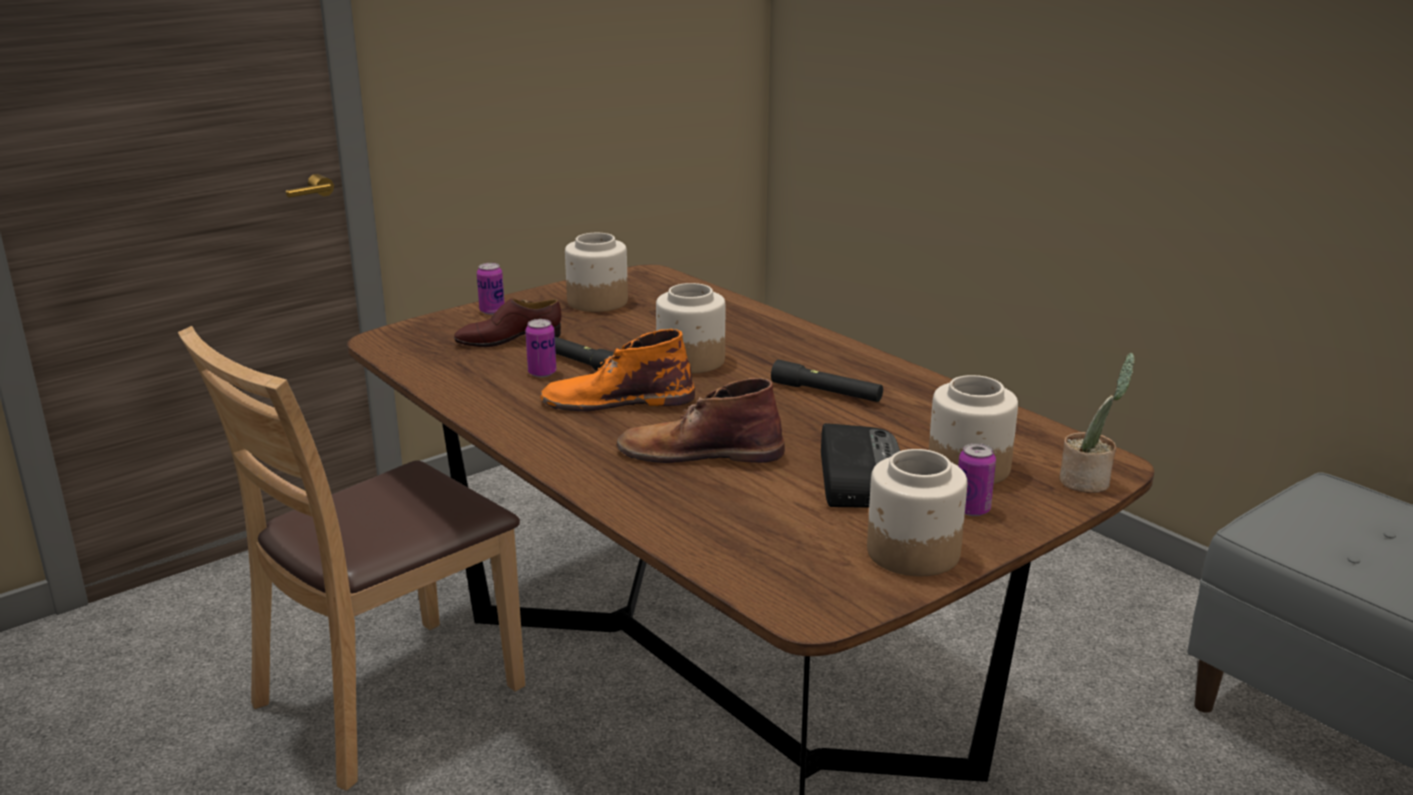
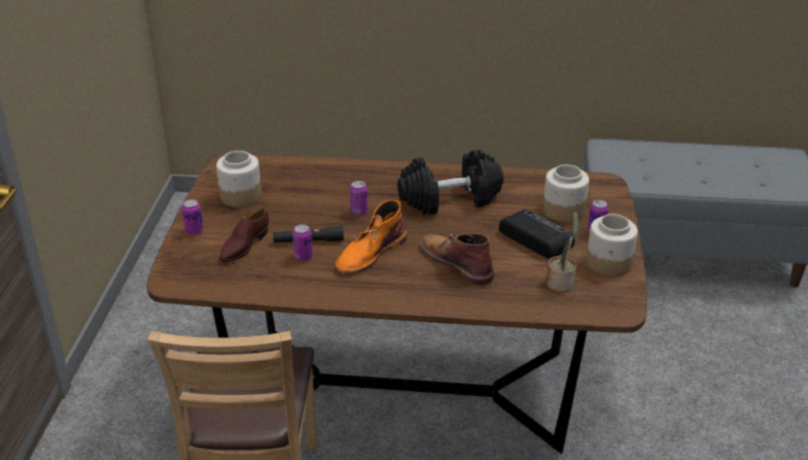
camera: 45 degrees left, 10 degrees up
brown boot [617,378,785,463] -> brown boot turned 90 degrees clockwise [420,233,494,285]
jar [656,283,725,373] -> can [350,181,368,216]
black flashlight [771,360,883,402] -> black dumbbell [397,150,504,215]
potted plant [1060,353,1135,493] -> potted plant moved to [546,212,579,292]

